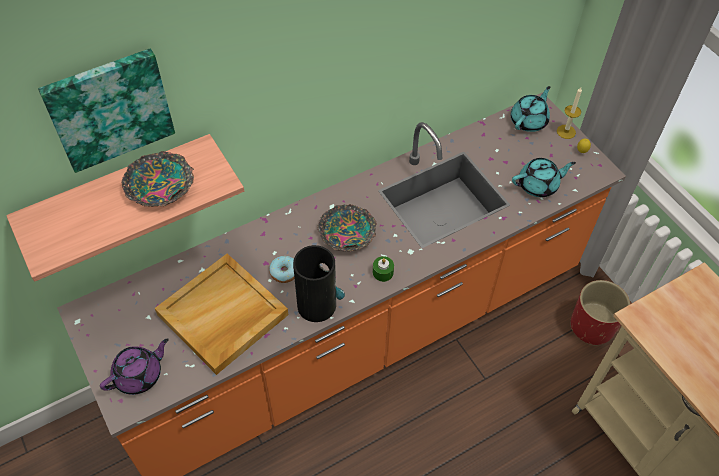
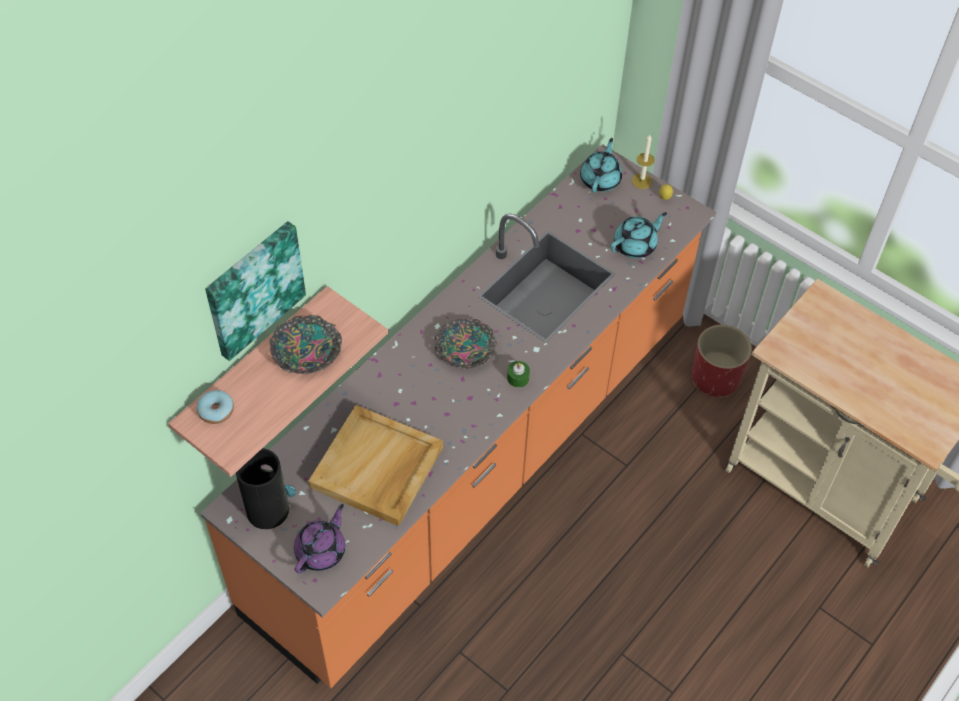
camera: 20 degrees left, 0 degrees up
donut [269,256,295,283] -> donut moved to [197,390,234,424]
vase [293,245,345,322] -> vase moved to [236,448,296,529]

